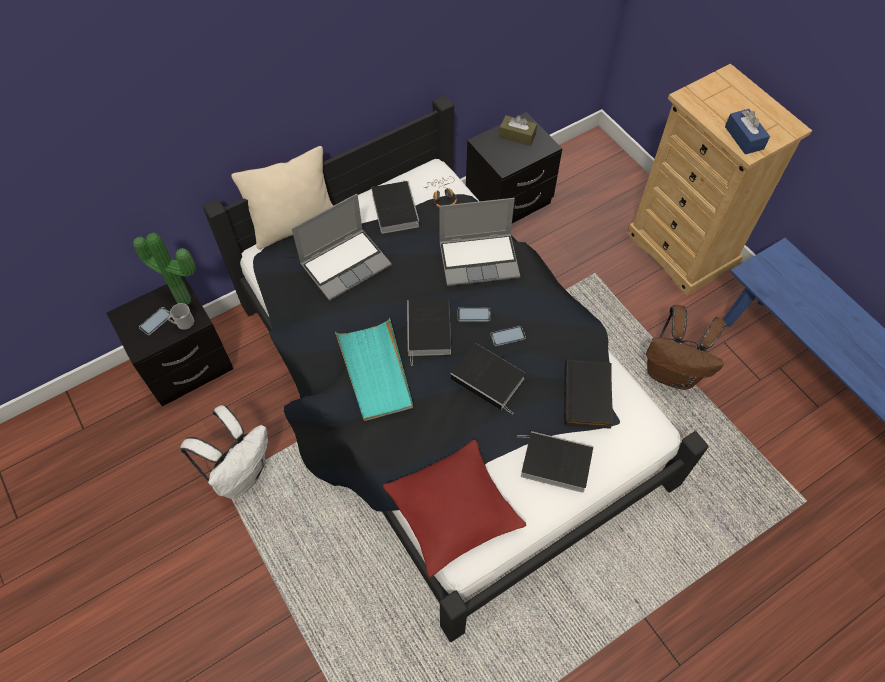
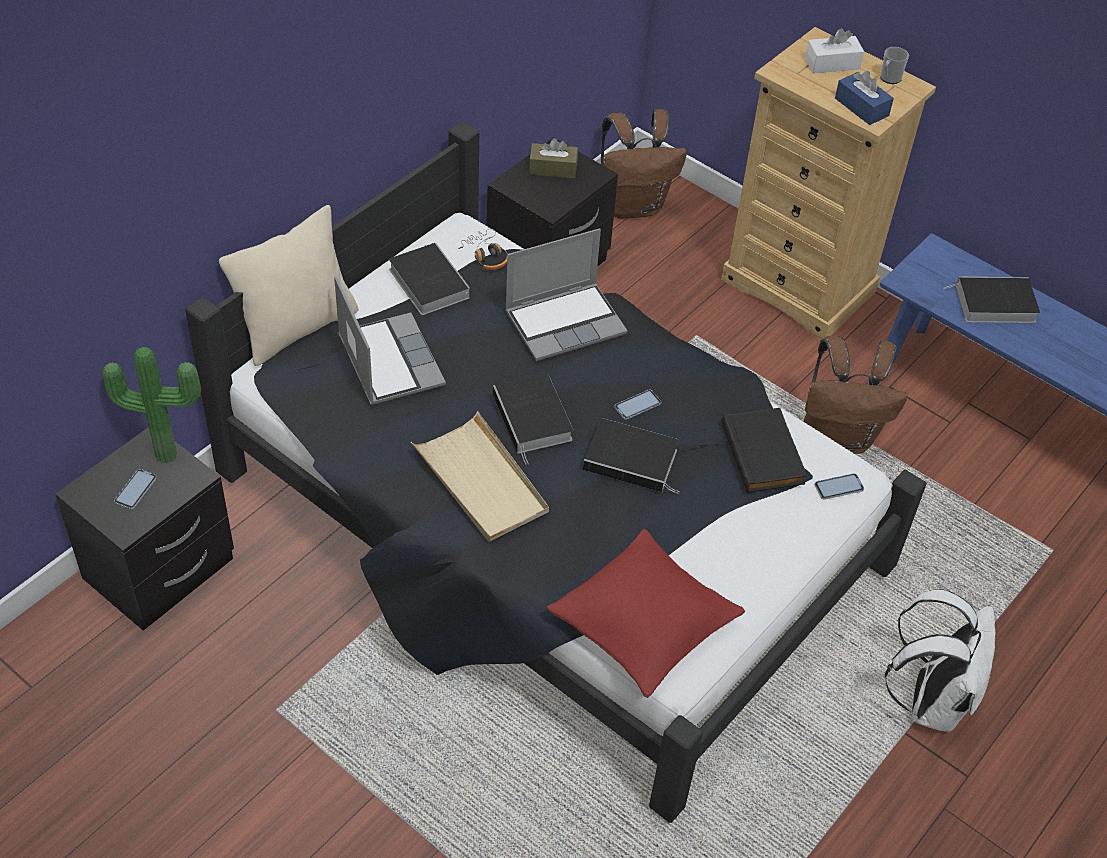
camera: 20 degrees left, 10 degrees down
mug [167,303,194,330] -> mug moved to [880,47,909,84]
white backpack [180,405,268,499] -> white backpack moved to [885,589,996,732]
laptop [292,194,392,301] -> laptop turned 60 degrees counterclockwise [334,276,446,405]
turquoise tray [335,318,413,421] -> beige tray [411,411,549,542]
phone [458,307,491,321] -> phone moved to [815,473,864,500]
book [517,431,594,493] -> book moved to [944,277,1040,323]
none -> brown backpack [601,109,687,219]
none -> white tissue box [805,28,864,74]

